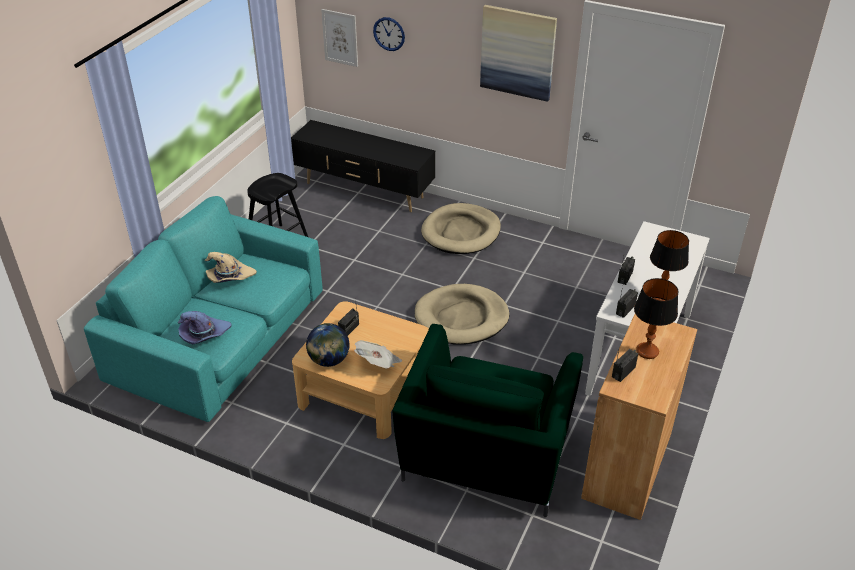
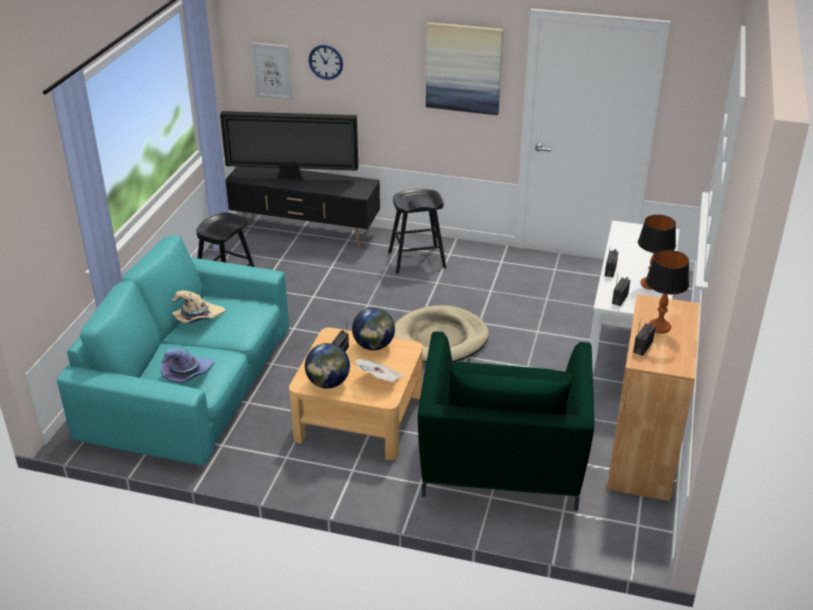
camera: 10 degrees left, 5 degrees down
beige dog bed [421,203,501,254] -> black stool [388,189,446,274]
none -> television [220,111,358,181]
none -> globe [352,307,395,350]

